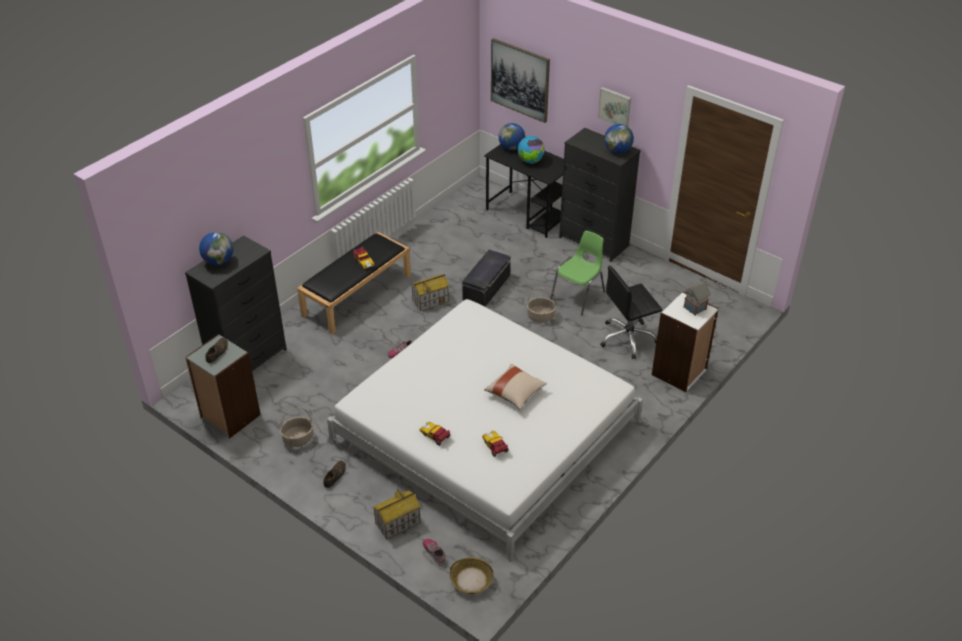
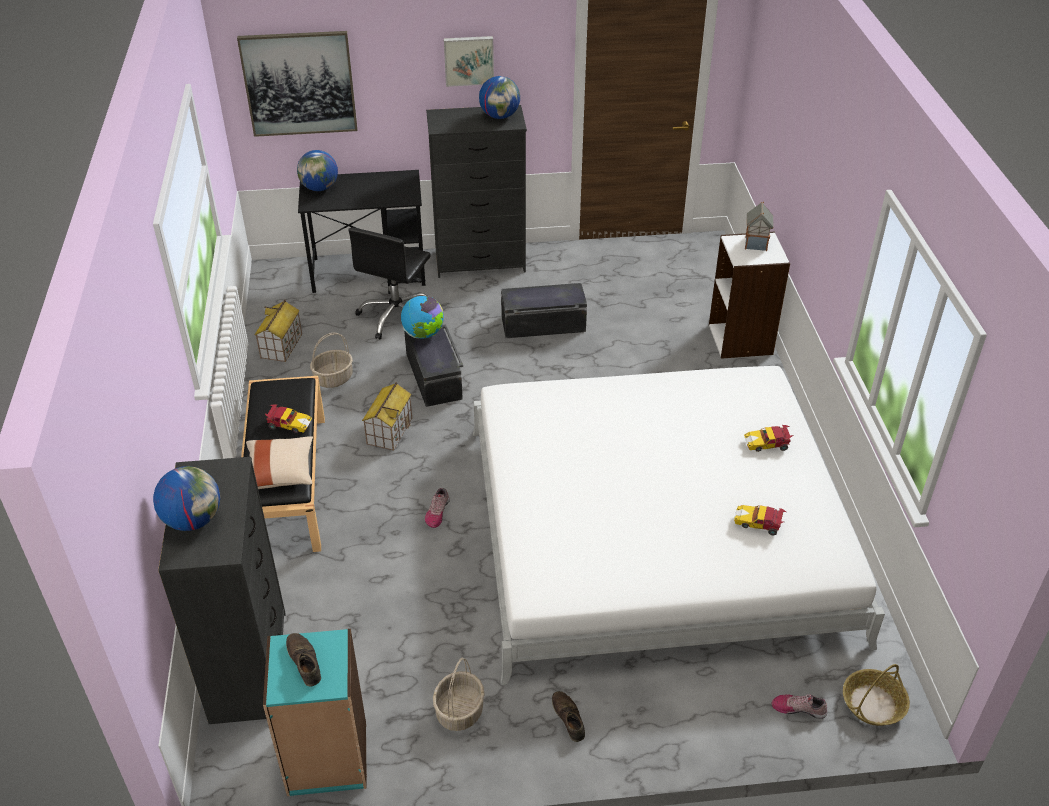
camera: 45 degrees left, 0 degrees up
grey bookcase [185,334,261,439] -> turquoise bookcase [263,629,367,796]
toy house [373,489,421,540] -> toy house moved to [255,300,302,362]
toy car [420,422,450,446] -> toy car moved to [744,425,793,452]
beige pillow [484,364,547,409] -> beige pillow moved to [246,436,313,489]
globe [518,136,545,164] -> globe moved to [401,296,444,338]
basket [527,287,557,323] -> basket moved to [310,333,353,388]
green chair [550,231,605,315] -> black storage box [501,283,587,338]
black office chair [600,266,662,359] -> black office chair moved to [348,228,431,339]

